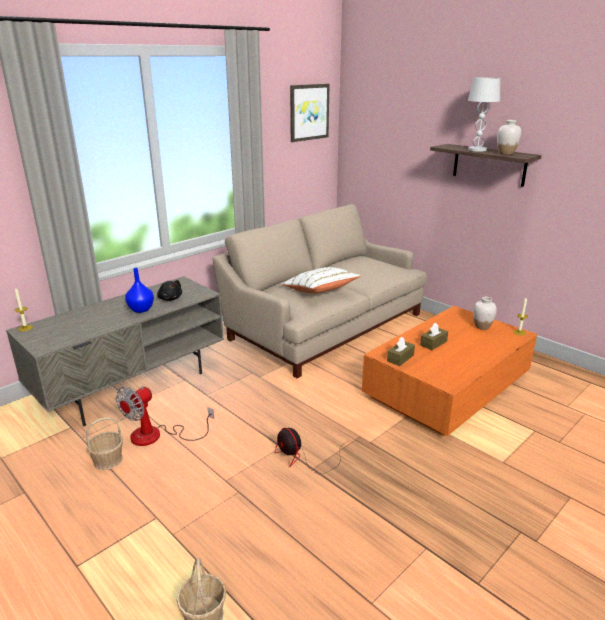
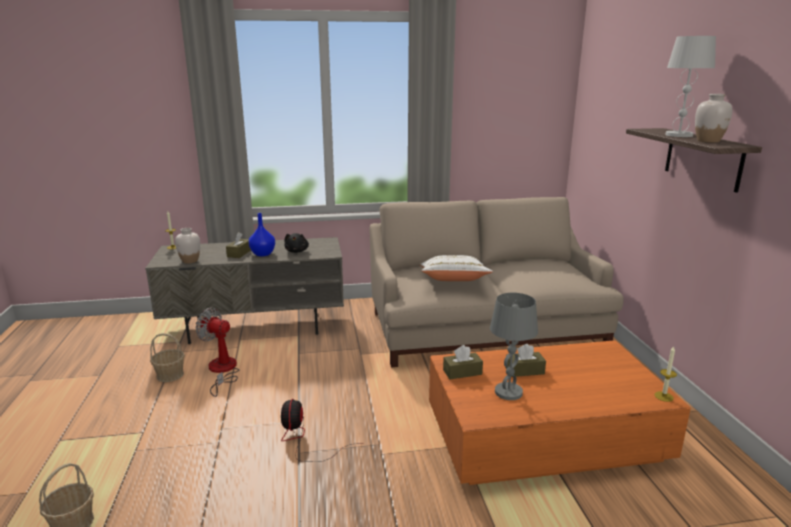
camera: 35 degrees right, 5 degrees down
fan [116,386,214,446] -> fan turned 45 degrees clockwise [195,307,239,397]
picture [290,84,330,142] -> none
white vase [473,297,497,330] -> white vase moved to [175,228,200,264]
none -> brown tissue box [226,232,251,258]
none -> grey table lamp [490,293,538,400]

